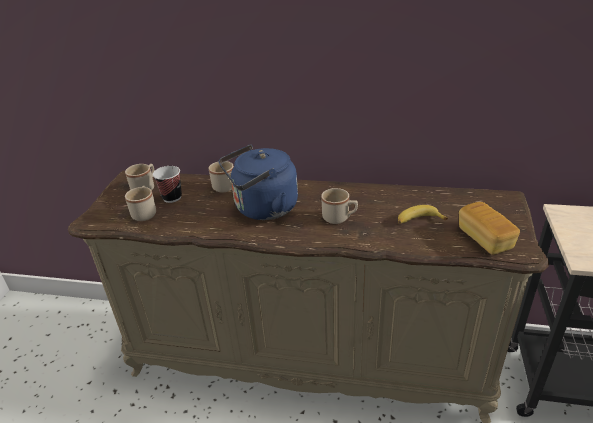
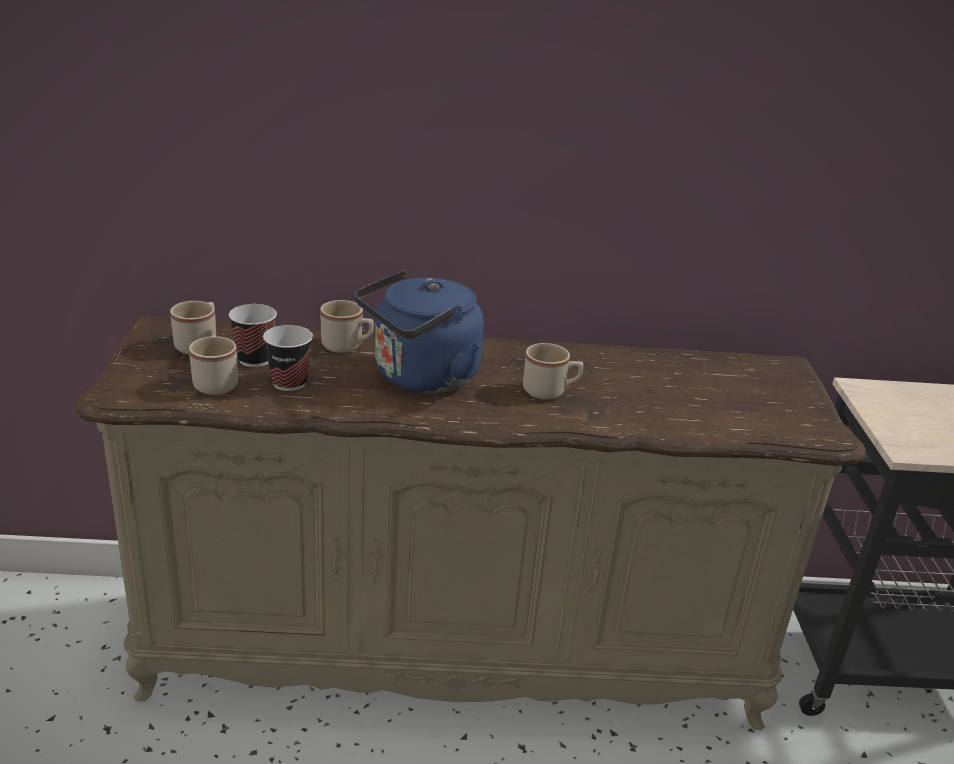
camera: 15 degrees left, 5 degrees down
banana [398,205,448,224] -> none
bread [459,202,520,255] -> none
none -> cup [263,325,313,391]

